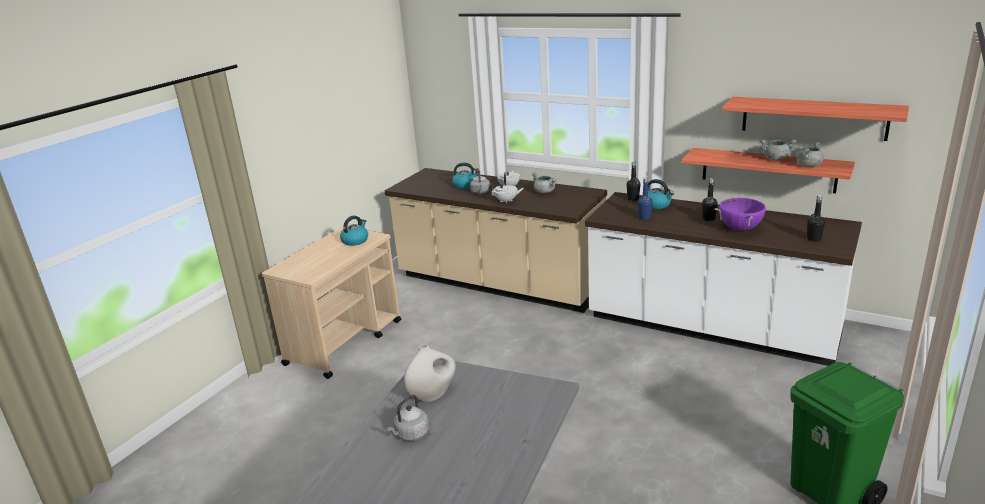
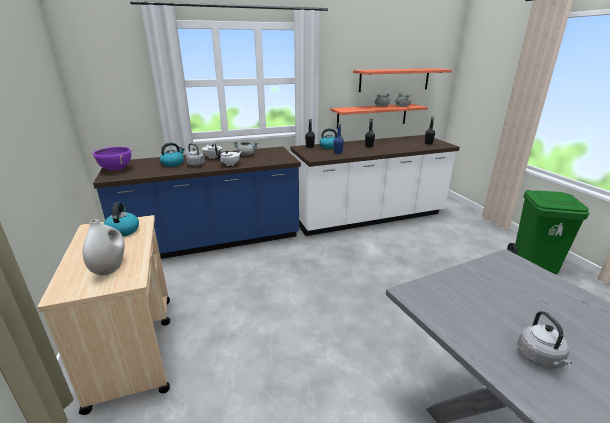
camera: 50 degrees left, 0 degrees up
beige counter [385,168,607,313] -> blue counter [93,147,301,259]
white vase [404,344,456,402] -> white vase moved to [83,219,125,276]
purple cooking pot [715,197,770,231] -> purple cooking pot moved to [89,147,133,171]

